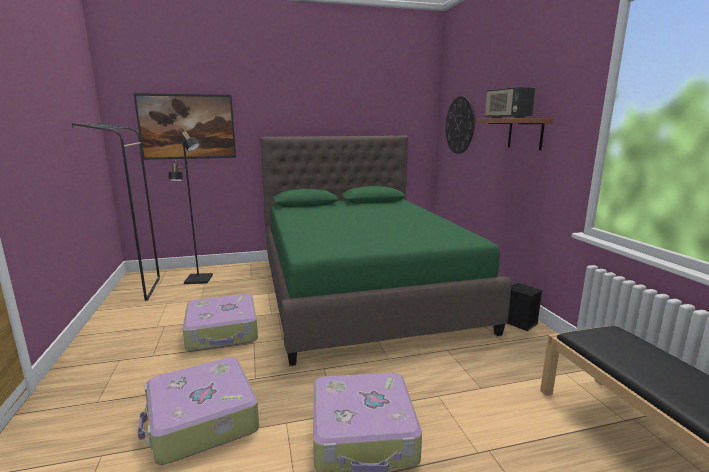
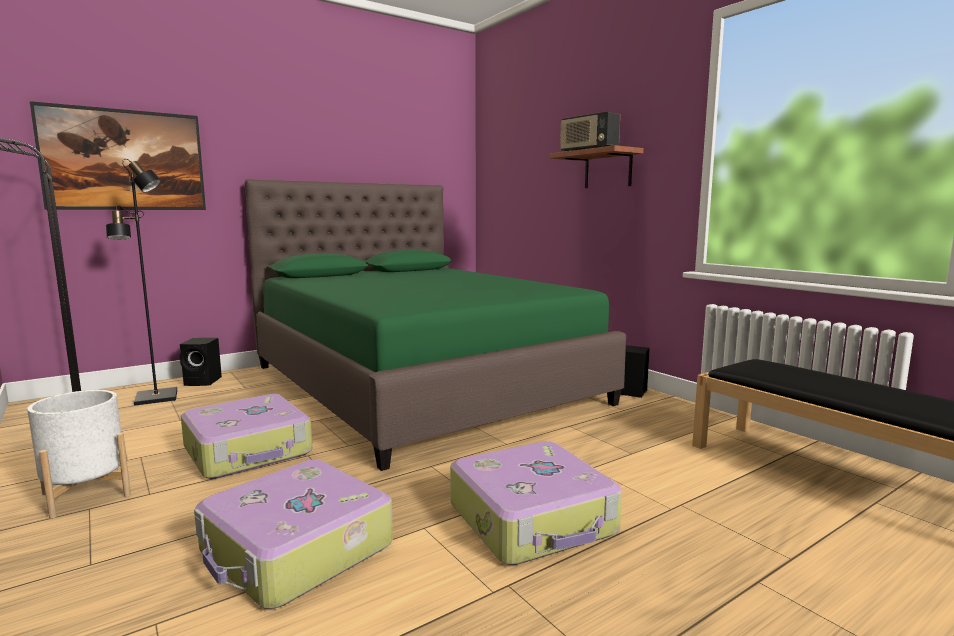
camera: 20 degrees left, 5 degrees down
wall clock [446,96,475,154] -> none
none -> white planter [27,390,131,519]
none -> black speaker [180,338,222,386]

